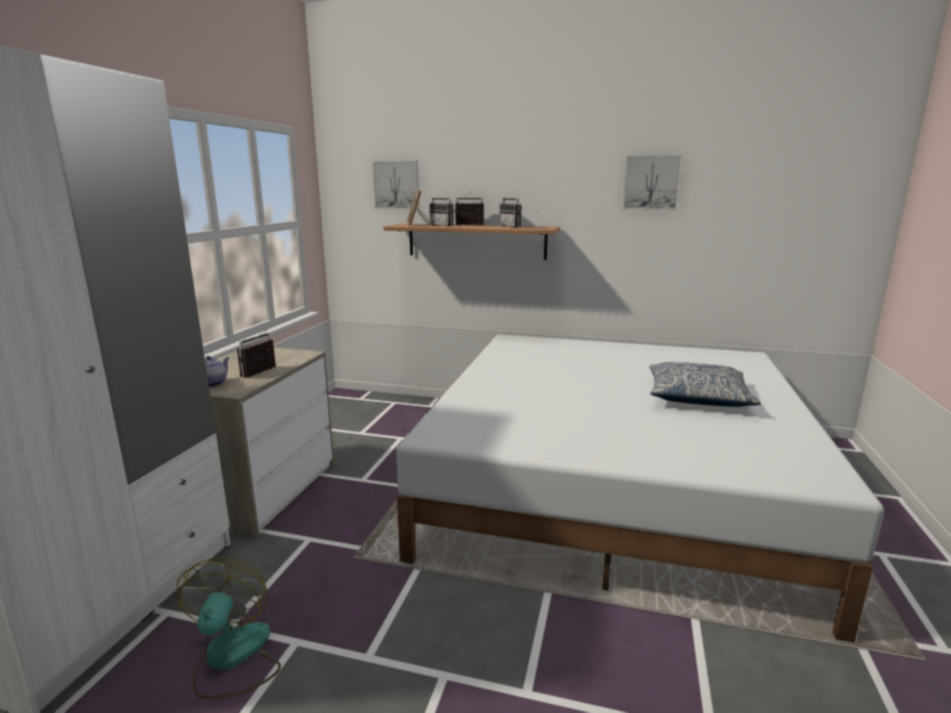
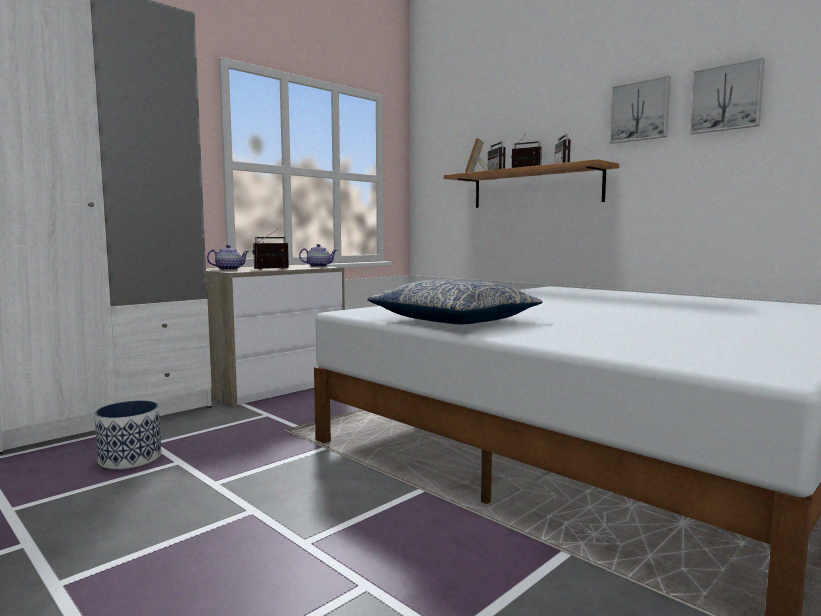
camera: 30 degrees right, 10 degrees down
fan [177,558,281,699] -> planter [94,400,161,469]
picture [372,161,419,209] -> picture moved to [609,76,671,144]
pillow [649,362,761,407] -> pillow moved to [367,279,543,324]
none -> teapot [299,244,337,267]

